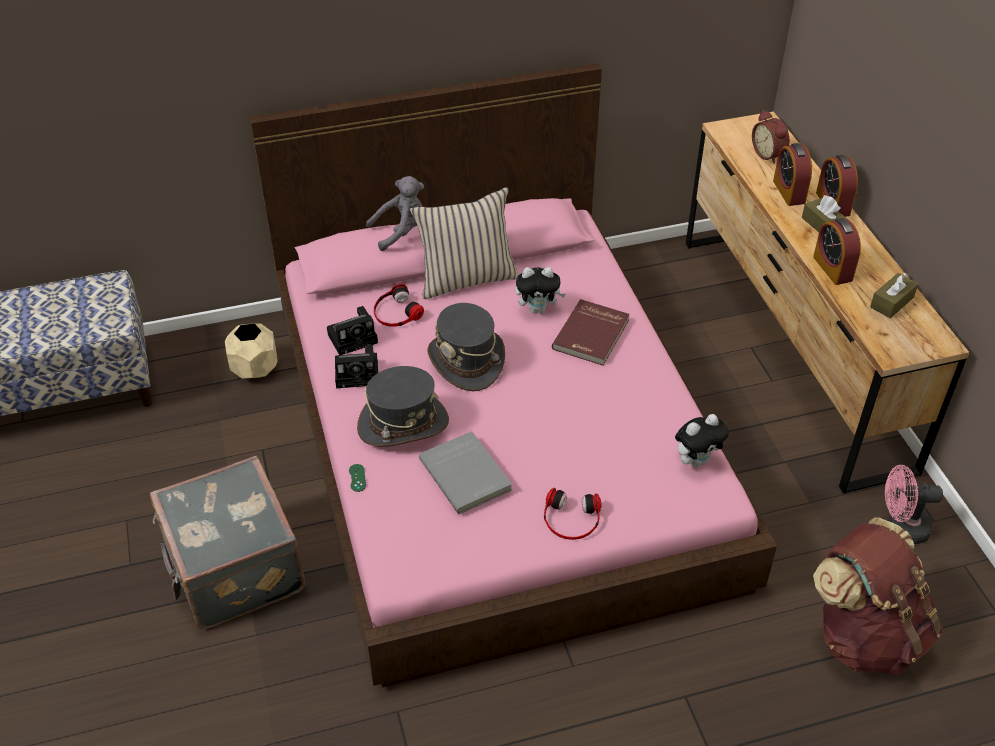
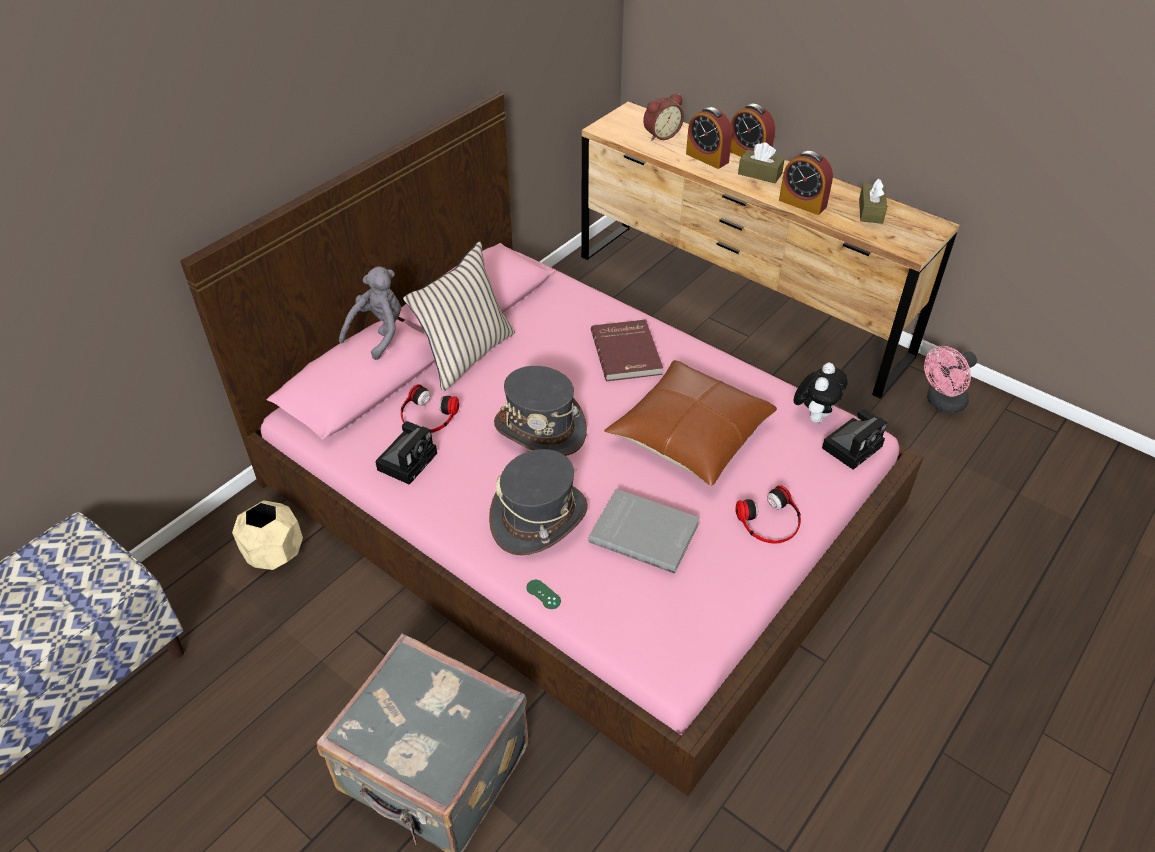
camera: 35 degrees left, 0 degrees up
camera [335,344,378,388] -> camera moved to [822,409,887,470]
plush toy [515,267,566,314] -> none
alarm clock [752,110,790,164] -> alarm clock turned 60 degrees counterclockwise [643,93,684,141]
brown backpack [813,517,943,675] -> none
none -> brown pillow [604,360,777,486]

